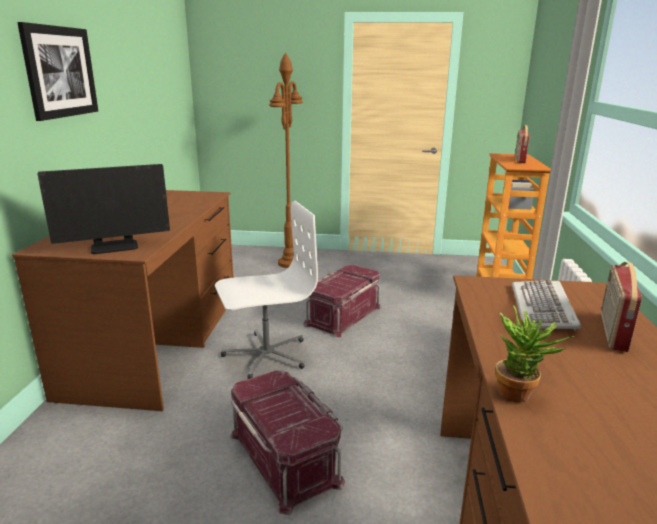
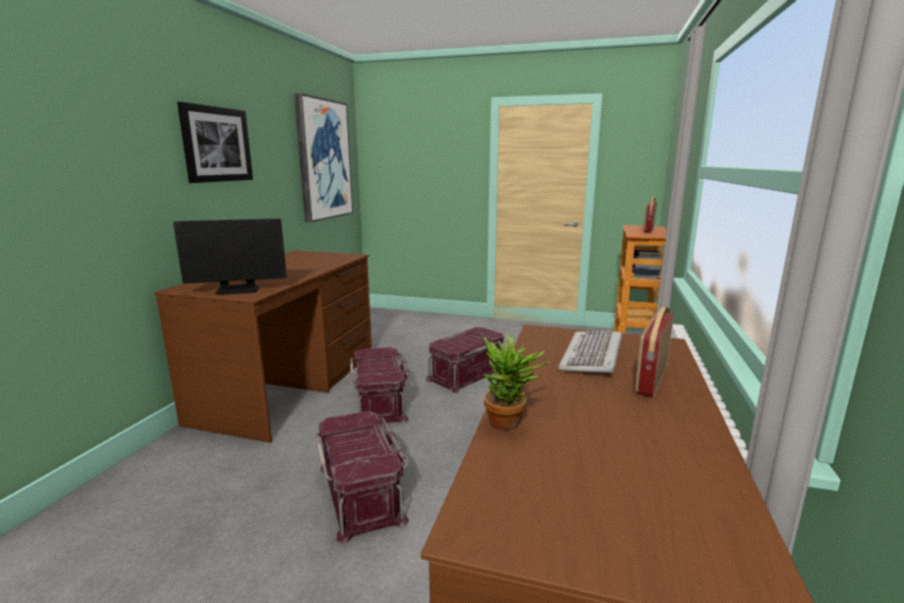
camera: 10 degrees right, 5 degrees down
white office chair [215,201,318,379] -> red storage box [350,347,410,424]
brown floor lamp [269,53,303,268] -> none
none -> picture [294,93,353,222]

